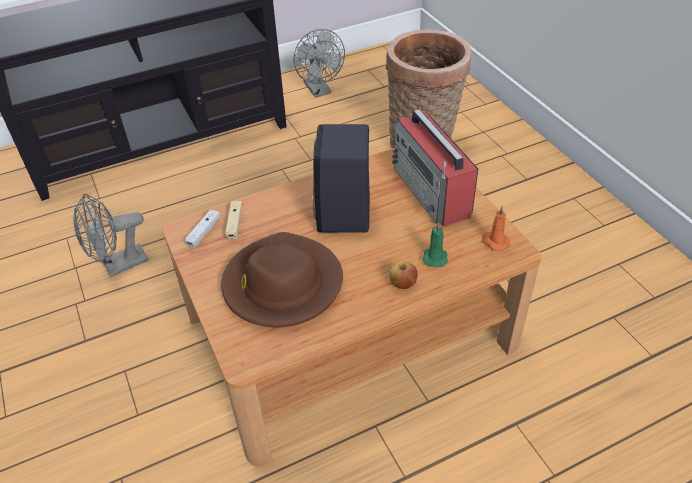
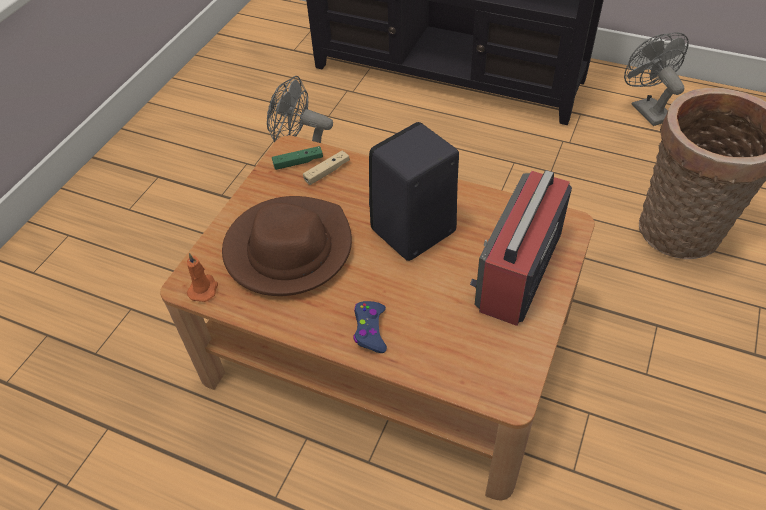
camera: 50 degrees right, 5 degrees up
white game controller [185,209,220,248] -> green game controller [272,146,323,170]
grey fan [293,29,345,98] -> grey fan turned 135 degrees clockwise [624,32,689,126]
apple [389,262,418,289] -> blue game controller [353,301,387,353]
green candle [422,222,448,267] -> none
orange candle [482,206,510,251] -> orange candle moved to [187,253,218,302]

